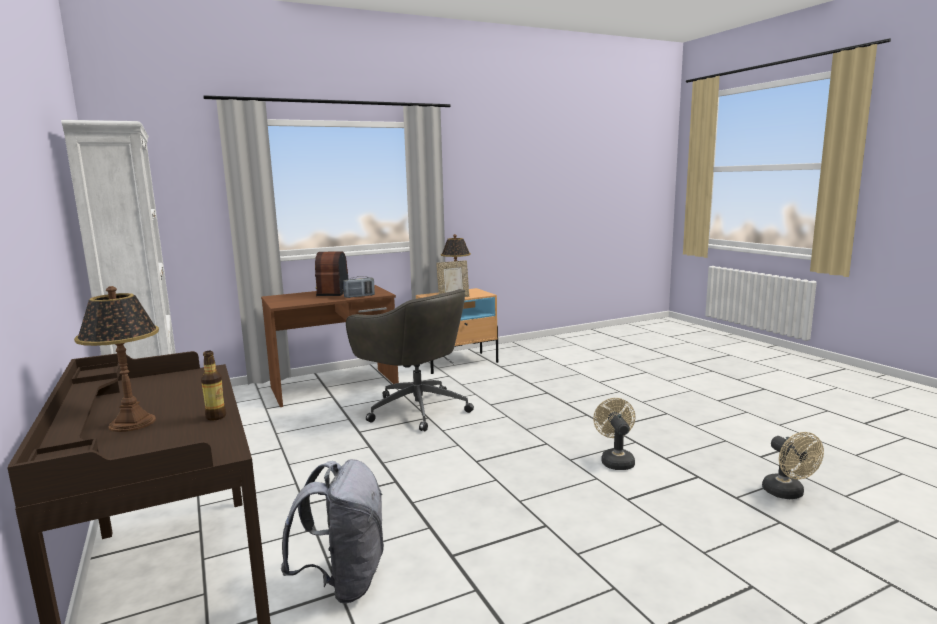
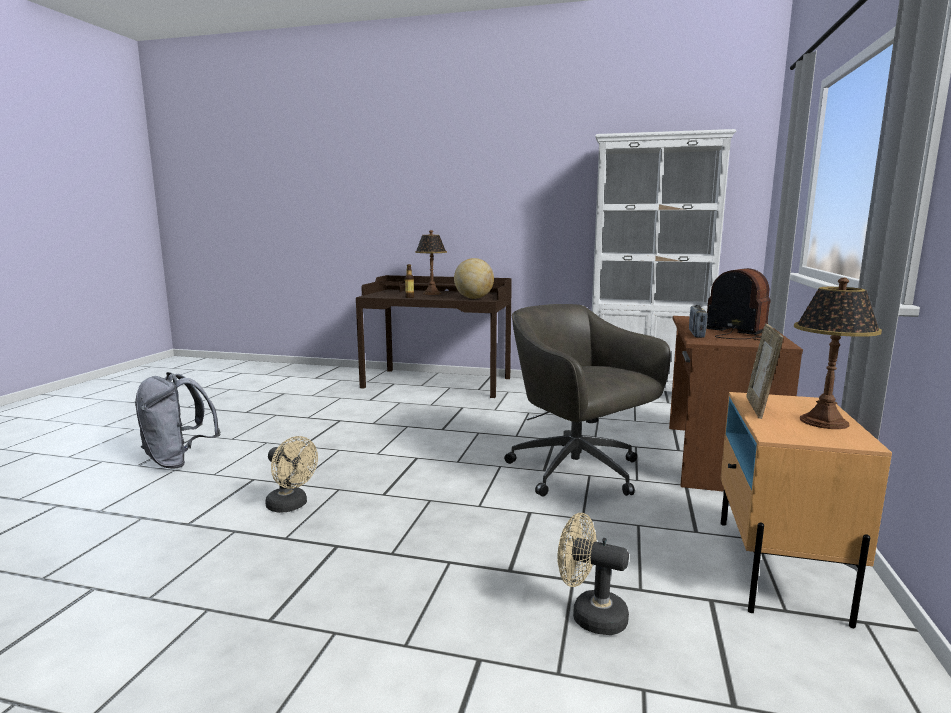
camera: 130 degrees right, 0 degrees up
grey backpack [281,459,384,604] -> grey backpack moved to [135,372,221,468]
grey office chair [346,289,474,431] -> grey office chair turned 60 degrees clockwise [504,304,671,497]
beige fan [762,432,824,499] -> beige fan moved to [557,513,629,635]
none -> globe [454,258,494,299]

